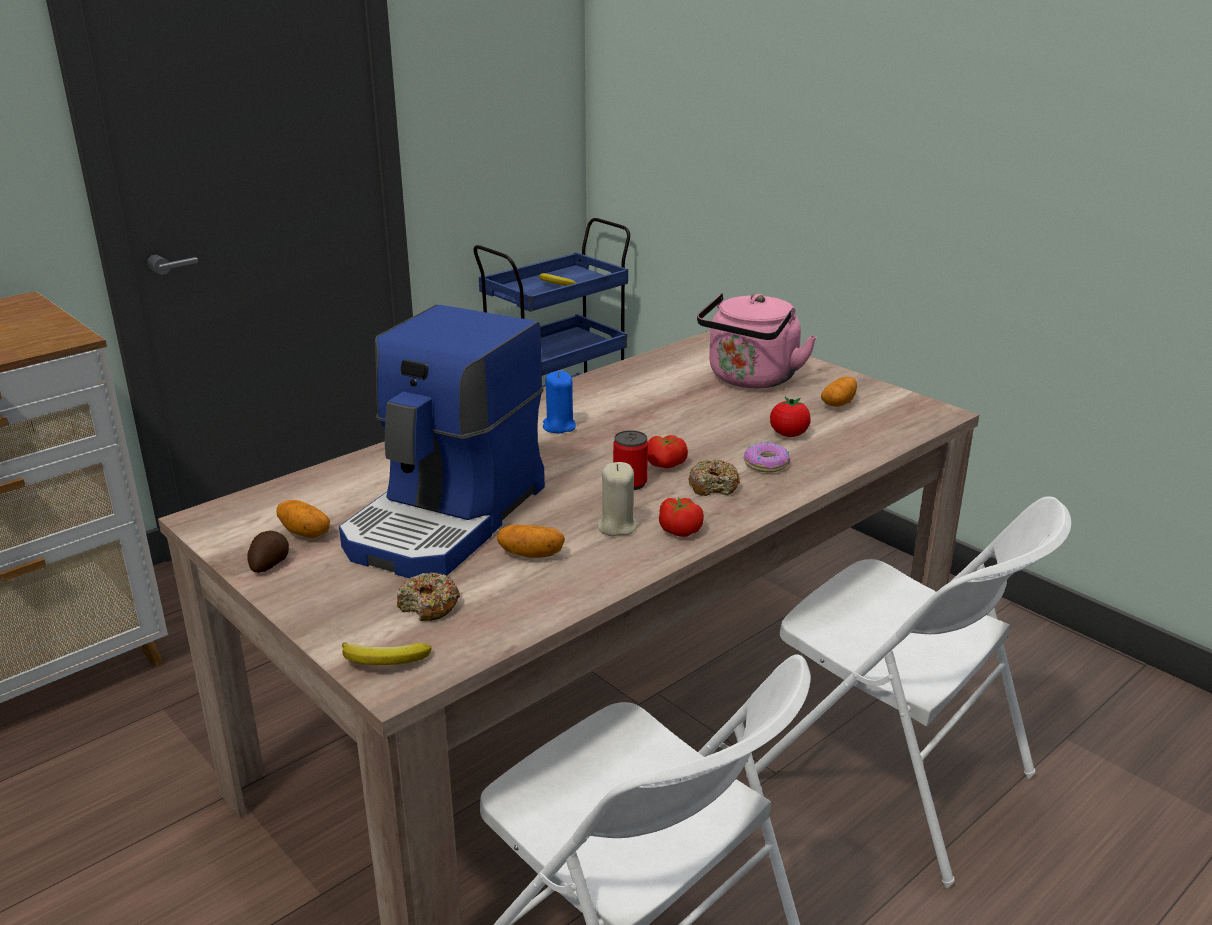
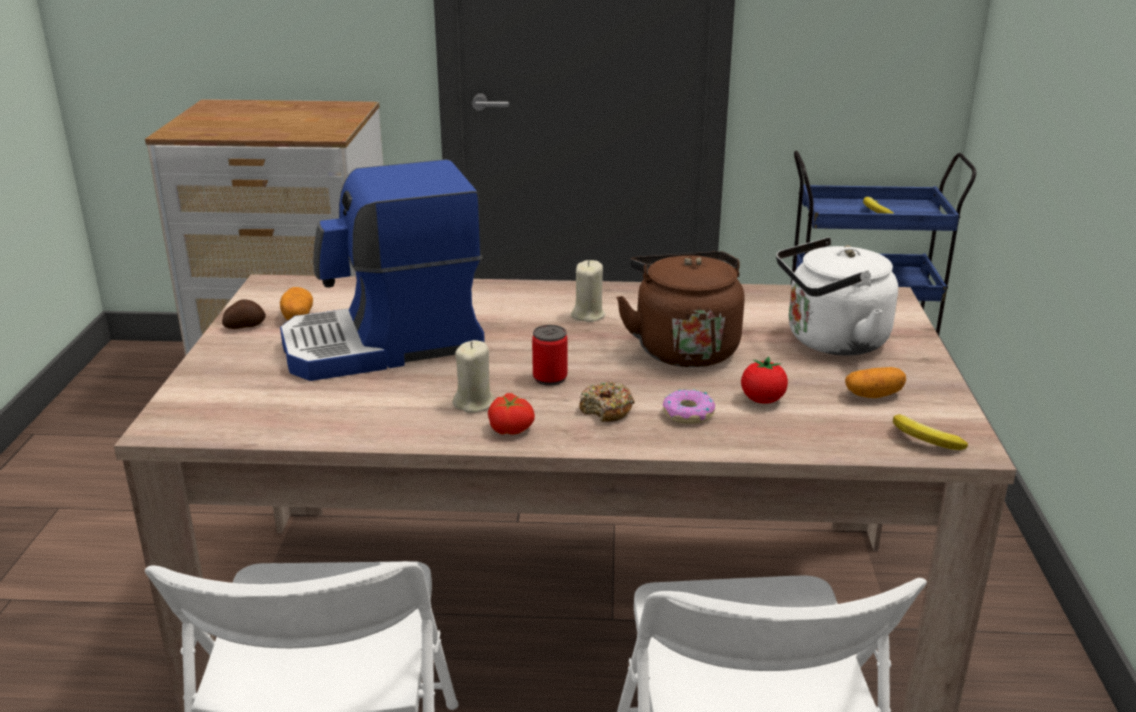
camera: 45 degrees right, 0 degrees up
banana [342,642,432,665] -> banana moved to [893,414,968,450]
donut [397,572,460,621] -> none
potato [497,525,565,558] -> none
blue candle [543,371,576,434] -> beige candle [571,260,606,322]
tomato [648,435,688,468] -> none
pink kettle [697,293,817,388] -> white kettle [776,237,898,355]
none -> brown kettle [616,251,744,367]

